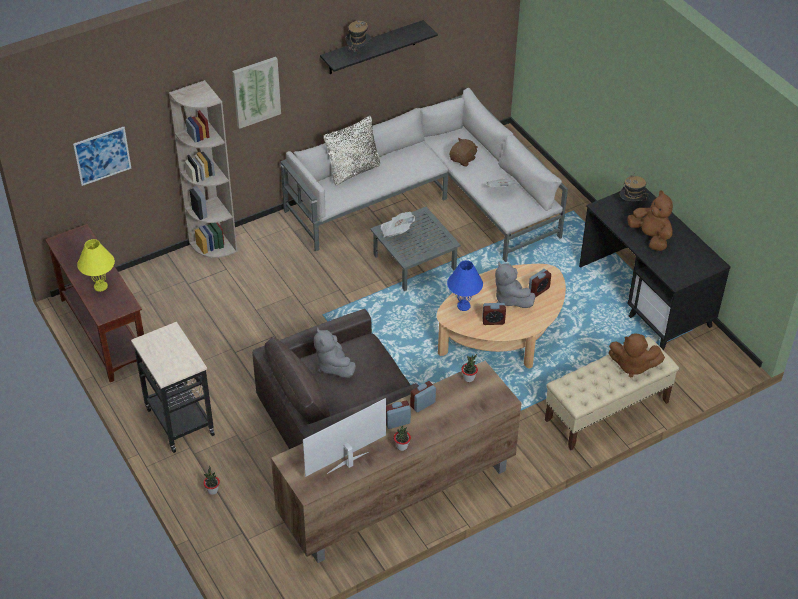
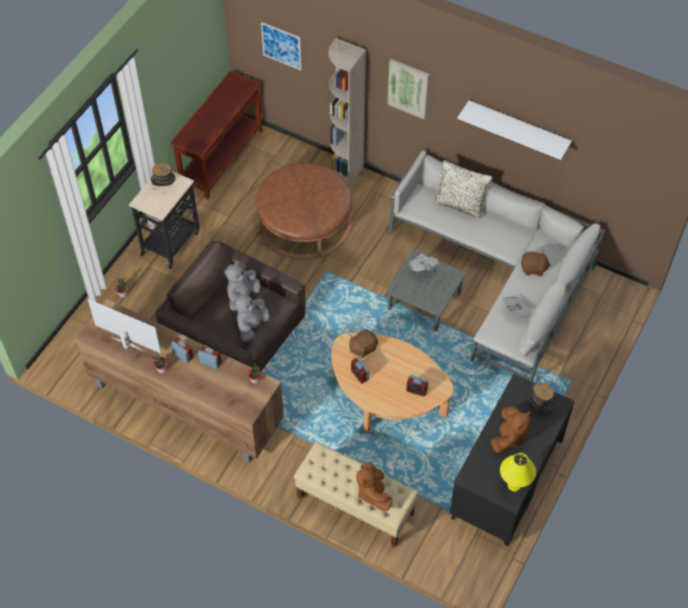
camera: 60 degrees right, 10 degrees up
yellow table lamp [77,239,115,292] -> yellow table lamp moved to [500,453,536,491]
black shelf [320,20,438,74] -> white shelf [457,100,572,160]
hat [345,21,371,52] -> hat moved to [150,163,176,191]
blue table lamp [447,260,483,311] -> brown plush toy [350,329,378,358]
grey plush toy [495,262,535,308] -> grey plush toy moved to [234,291,270,342]
none -> brown ottoman [256,163,352,260]

